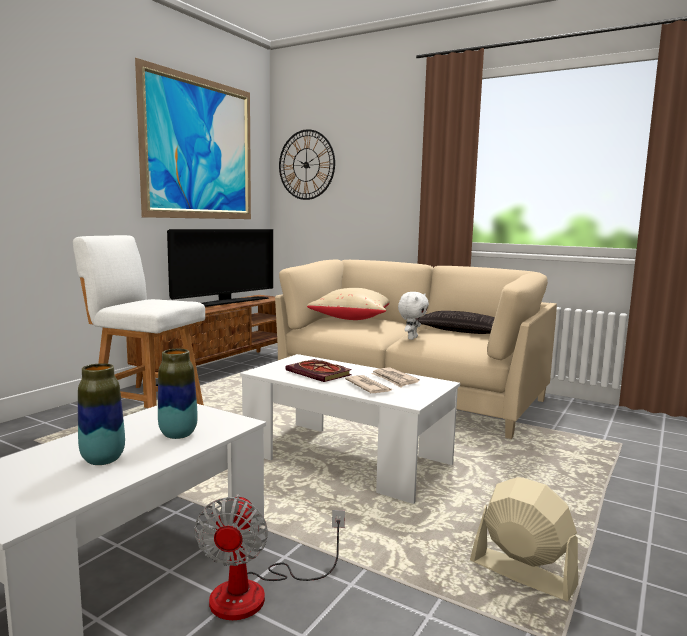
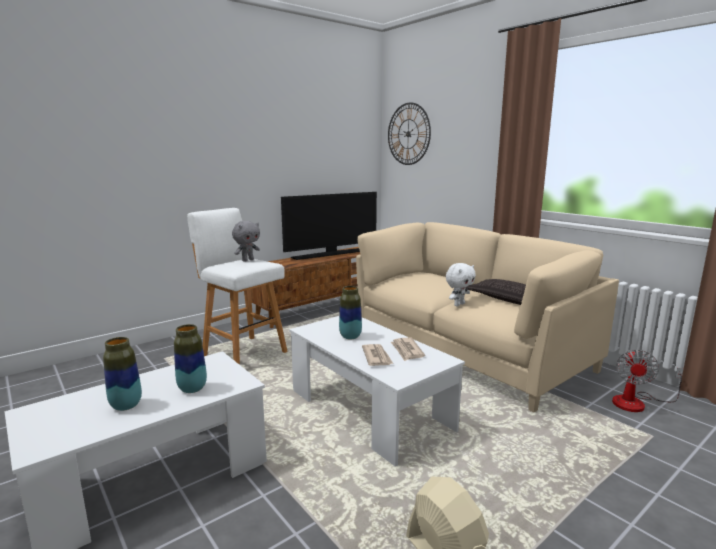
camera: 20 degrees right, 5 degrees up
picture [135,58,251,219] -> none
fan [194,494,345,620] -> fan moved to [612,350,683,412]
book [285,359,352,382] -> vase [339,286,362,339]
beige pillow [307,288,390,320] -> none
none -> grey plush toy [232,221,260,262]

